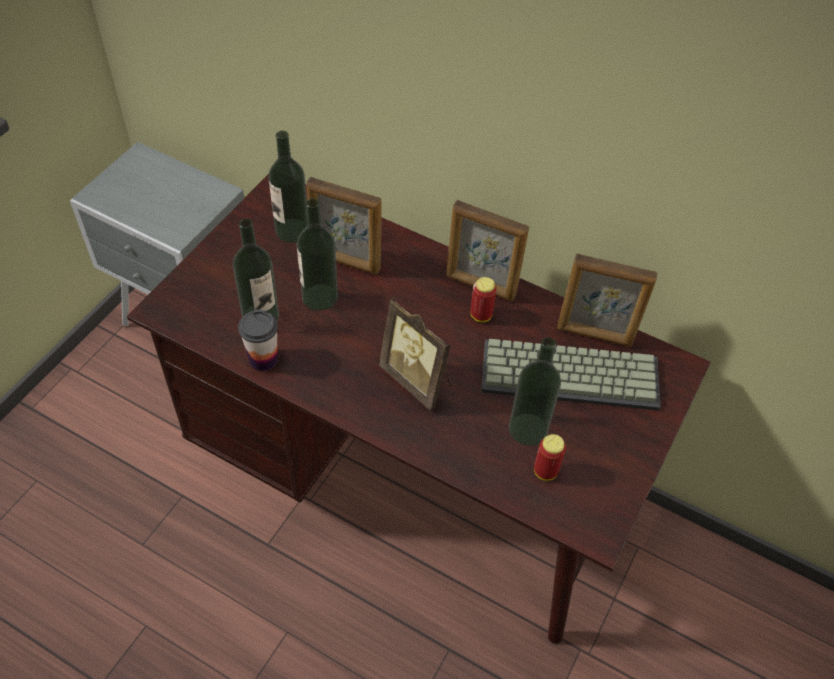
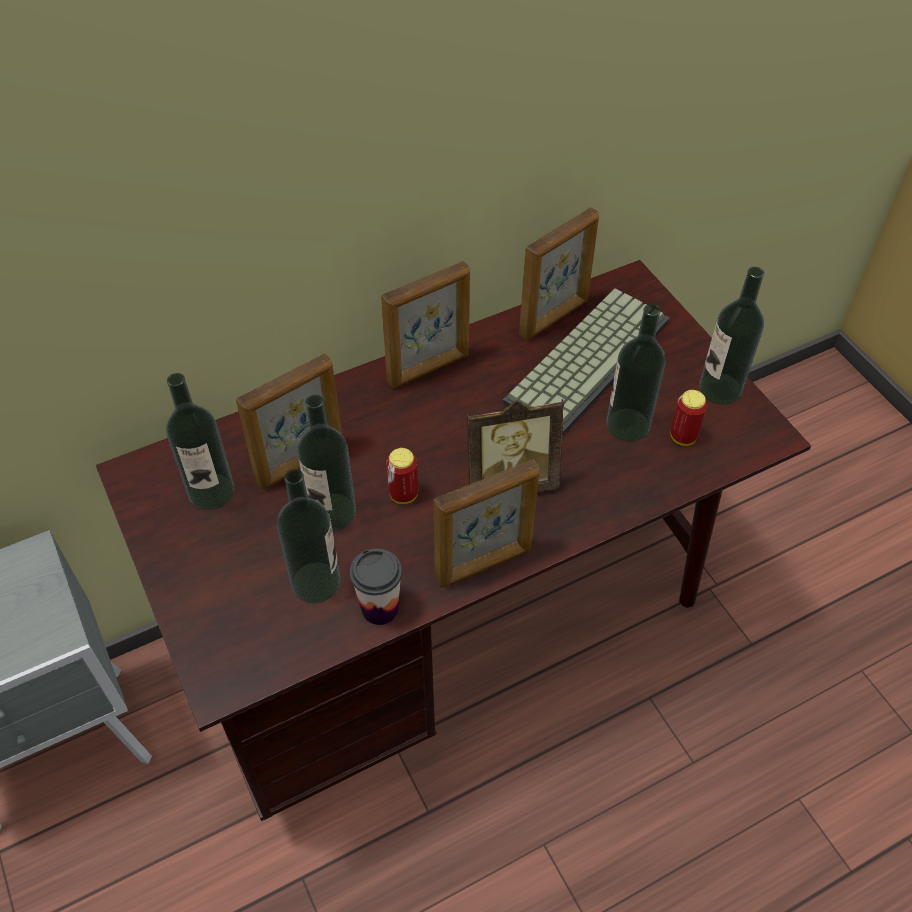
camera: 55 degrees left, 0 degrees up
can [470,277,497,322] -> can moved to [386,448,418,504]
none -> picture frame [433,459,539,587]
none -> bottle [699,267,764,405]

